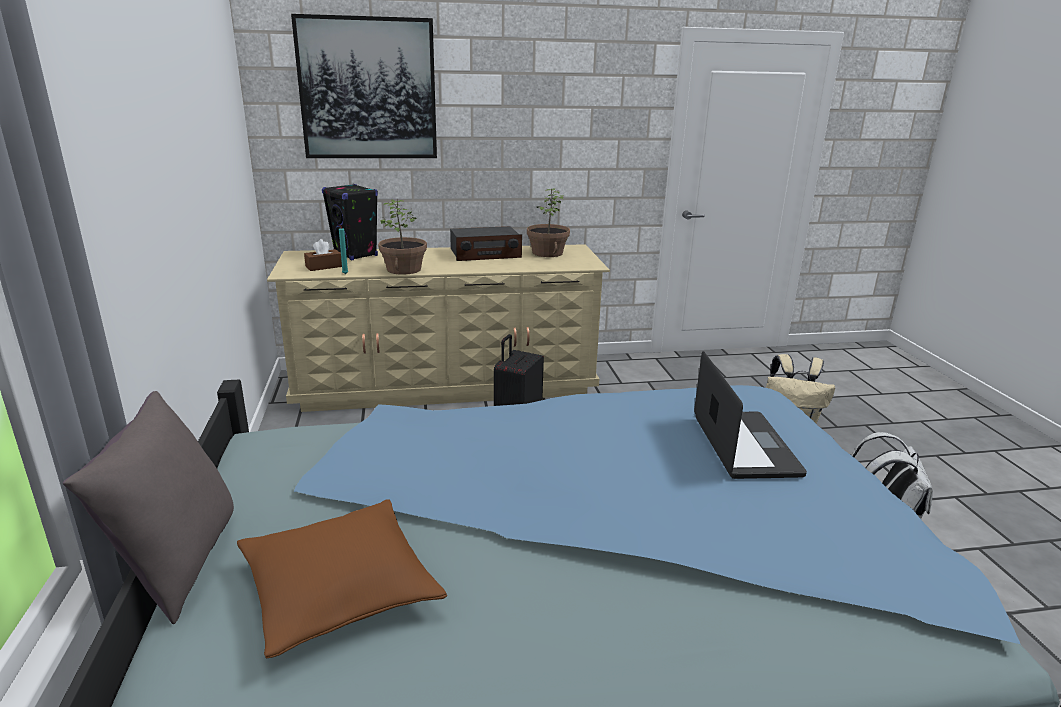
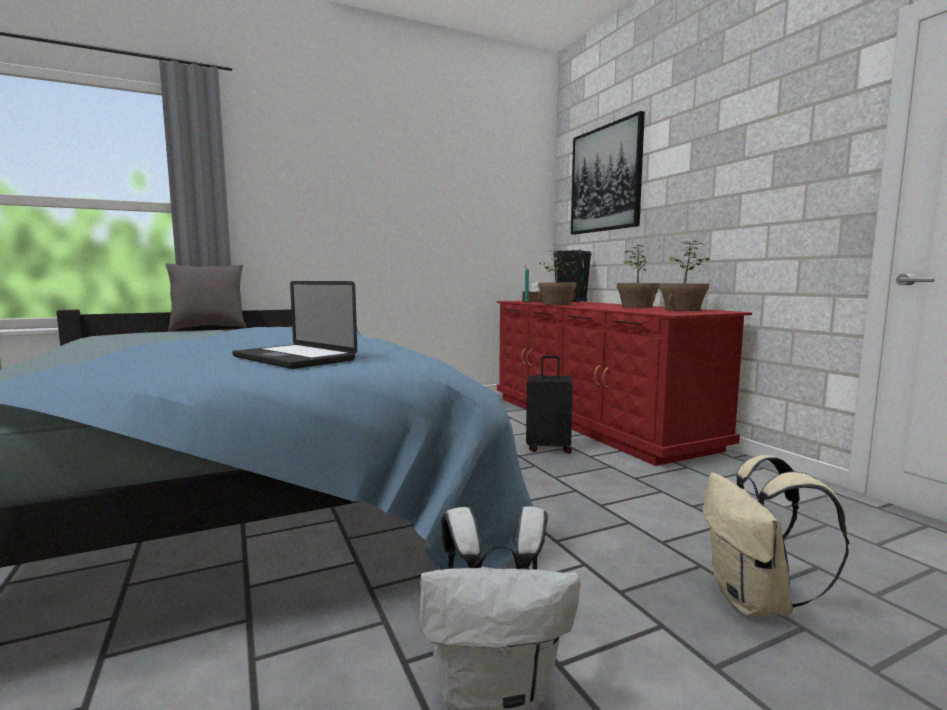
camera: 75 degrees right, 15 degrees down
brown pillow [237,499,447,659] -> none
beige dresser [267,244,610,412] -> red dresser [497,301,752,466]
radio [450,226,522,261] -> potted plant [617,245,660,308]
laptop [694,351,807,479] -> laptop turned 60 degrees clockwise [232,281,357,369]

